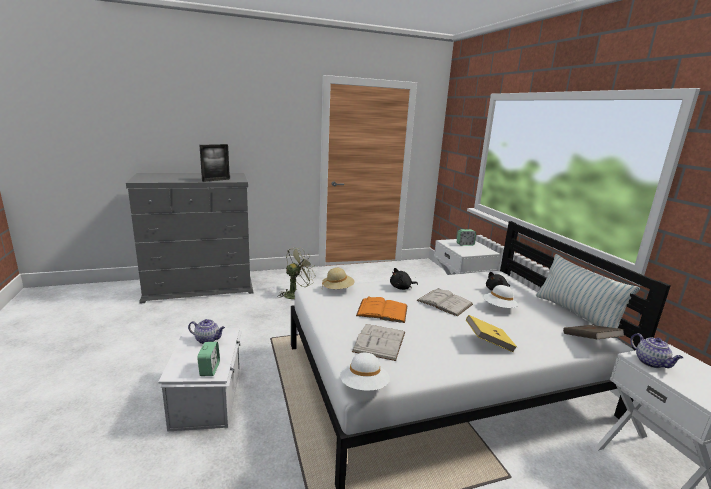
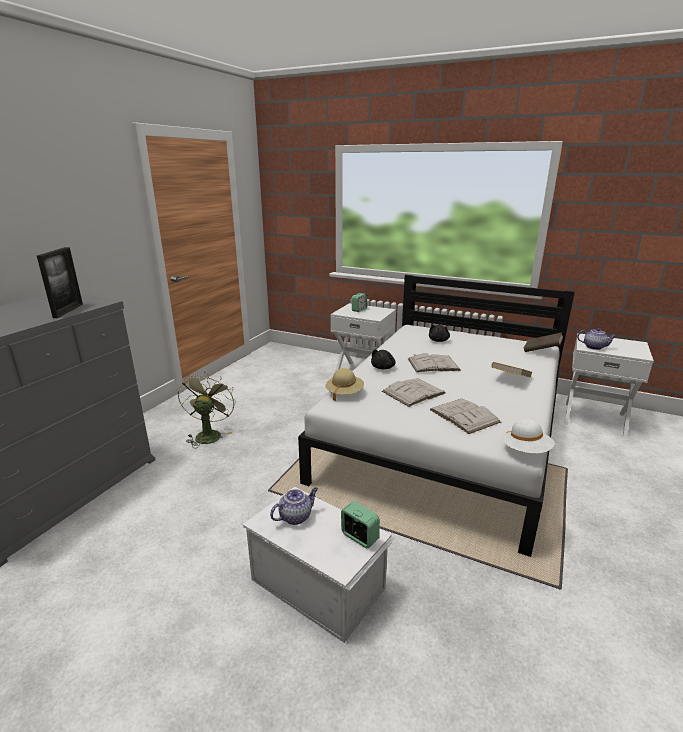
camera: 45 degrees left, 5 degrees up
orange book [356,296,408,323] -> white book [382,378,445,407]
white hat [482,285,518,308] -> none
pillow [536,254,640,338] -> none

